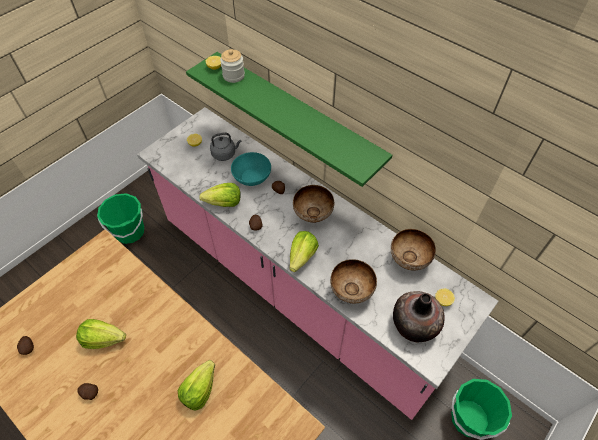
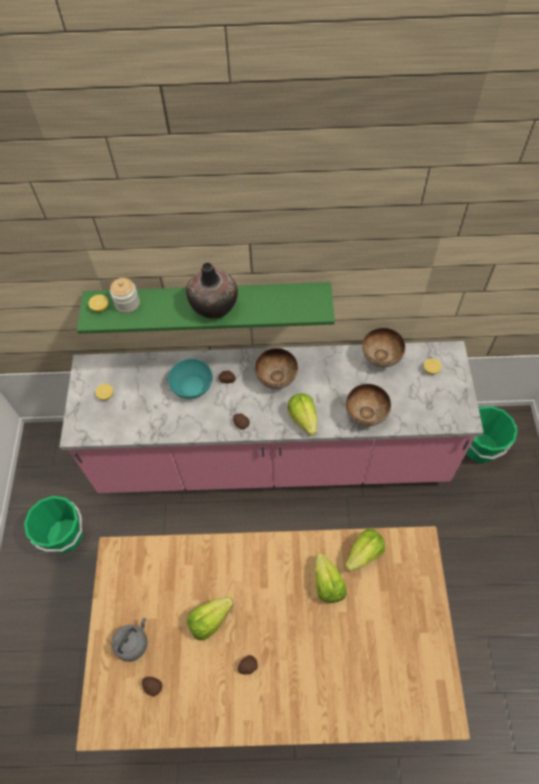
camera: 40 degrees left, 5 degrees up
lettuce [199,183,241,207] -> lettuce moved to [345,529,385,572]
grey kettle [210,132,242,161] -> grey kettle moved to [112,618,148,662]
vase [393,291,445,342] -> vase moved to [186,263,238,318]

